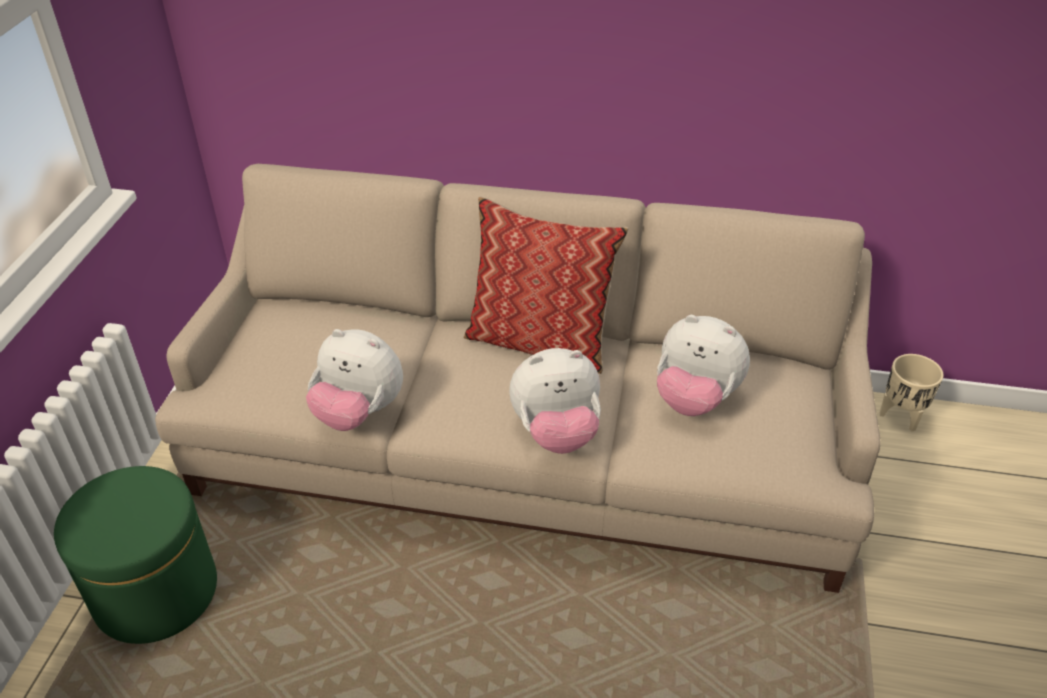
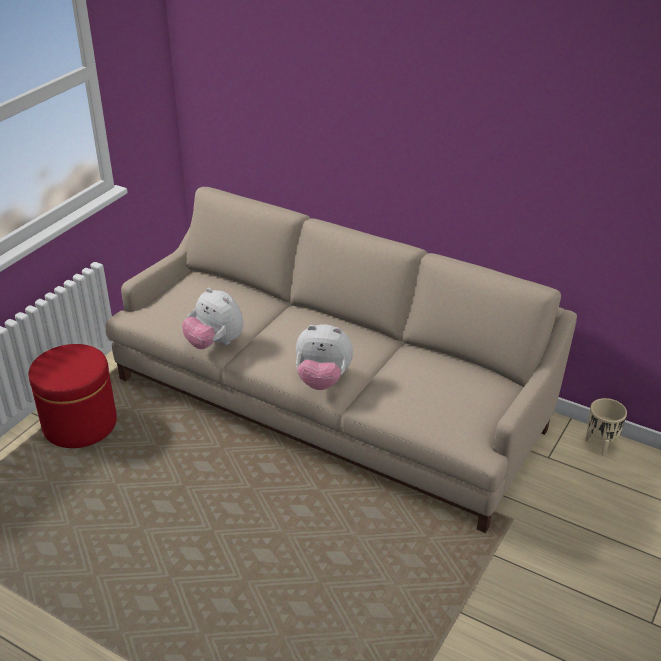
camera: 20 degrees right, 5 degrees down
green ottoman [54,466,217,644] -> red ottoman [29,344,117,448]
pillow [464,197,629,374] -> none
plush toy [657,315,750,416] -> none

